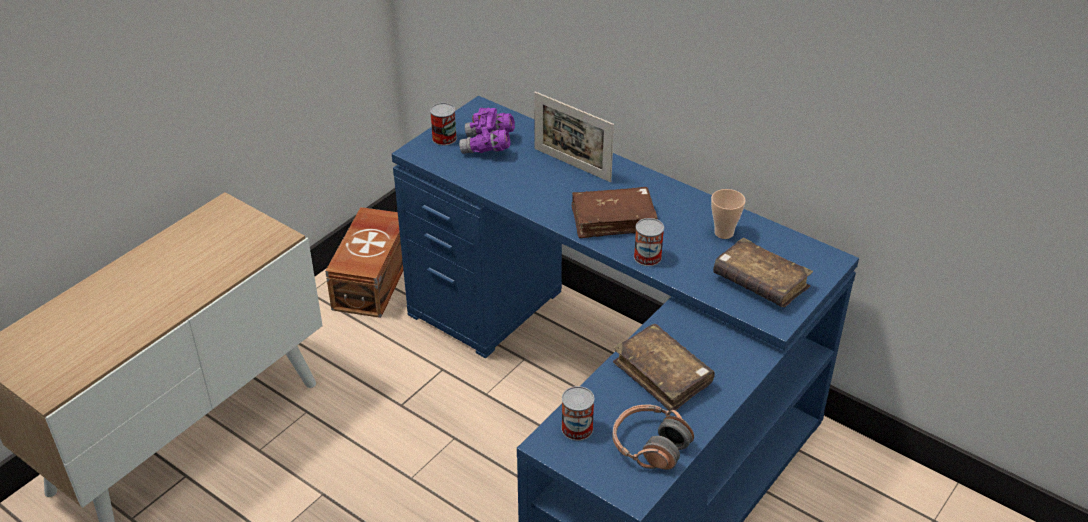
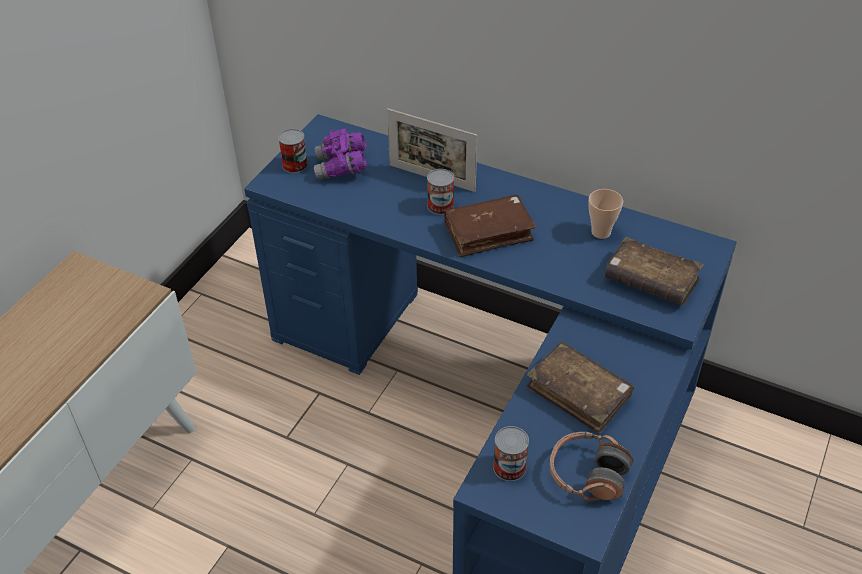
camera: 10 degrees left, 5 degrees up
brown storage box [325,207,403,318] -> none
can [634,218,664,266] -> can moved to [427,169,454,215]

